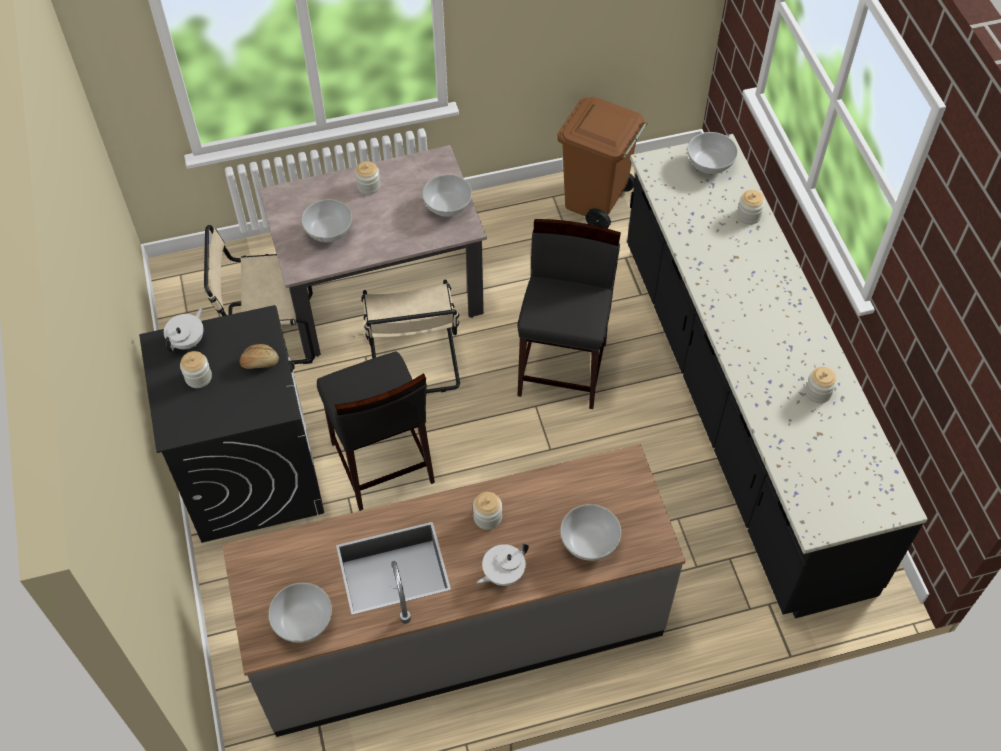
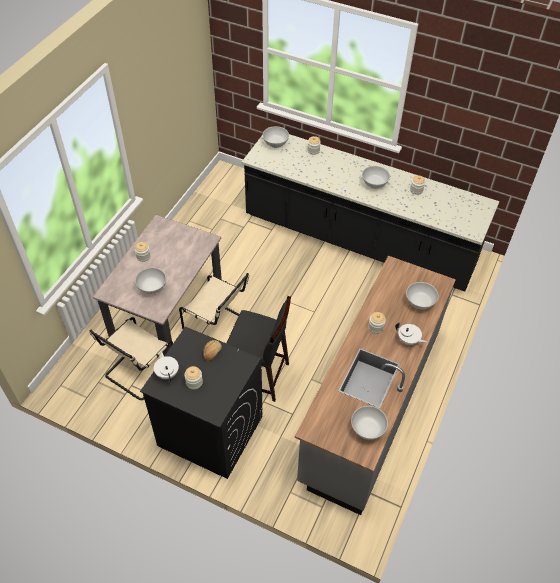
camera: 50 degrees left, 5 degrees down
white bowl [422,174,472,217] -> white bowl moved to [362,166,390,189]
white teapot [476,543,529,586] -> white teapot turned 60 degrees counterclockwise [395,322,427,345]
black stool [517,219,621,409] -> none
brown trash can [557,97,648,229] -> none

